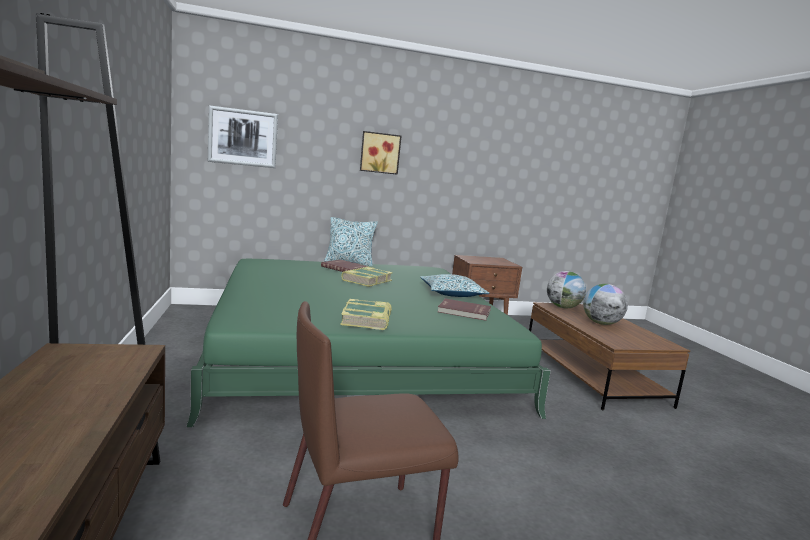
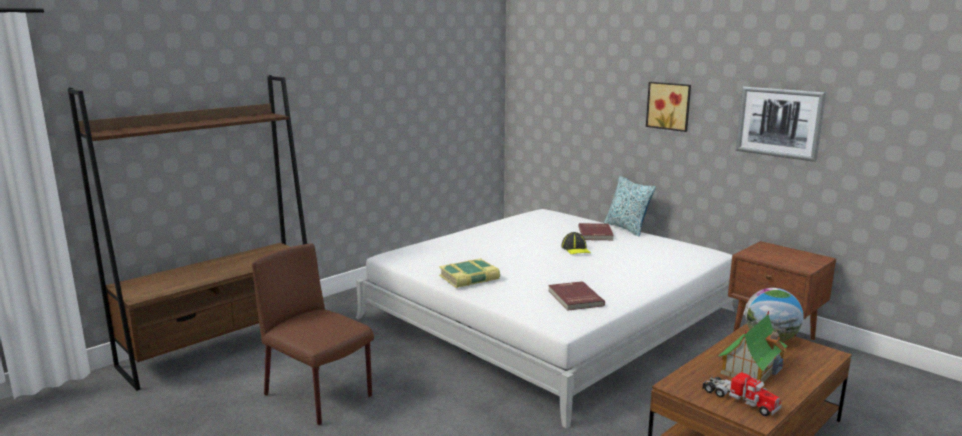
camera: 60 degrees right, 5 degrees up
green bed [186,259,551,428] -> white bed [356,209,739,429]
picture [208,105,278,168] -> picture moved to [736,86,826,162]
book [341,266,393,287] -> cap [561,232,591,254]
pillow [420,274,490,297] -> none
globe [583,284,628,325] -> toy house [718,310,787,383]
none -> toy truck [702,372,782,416]

